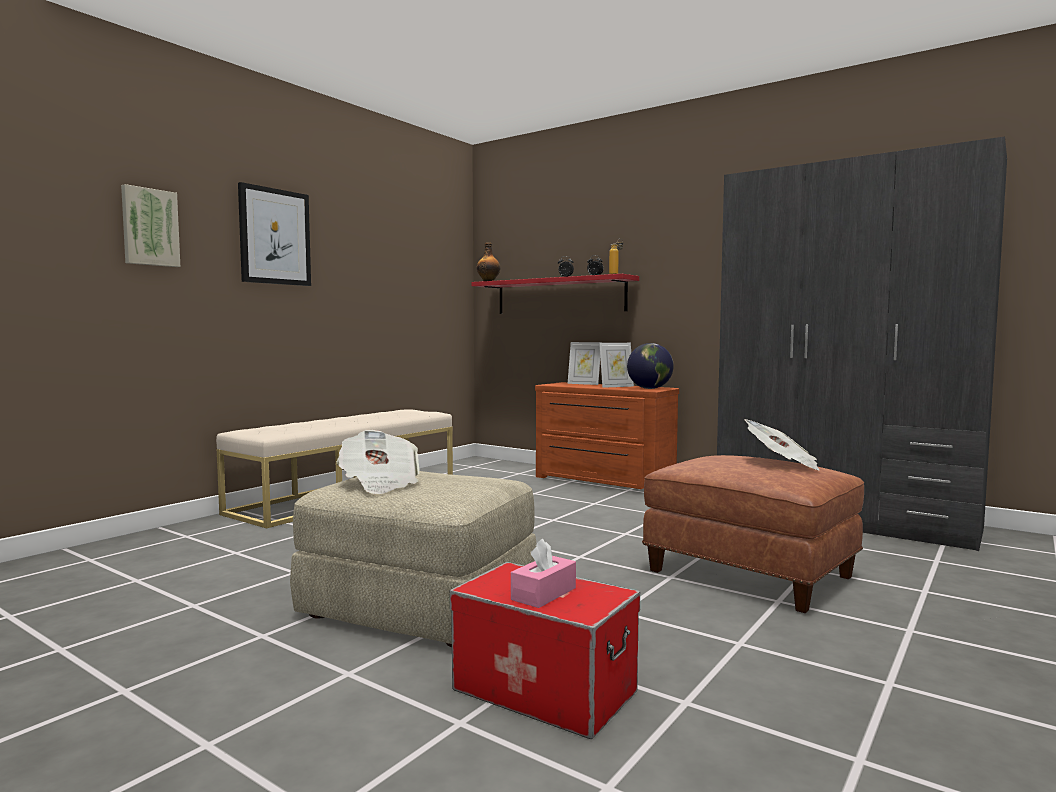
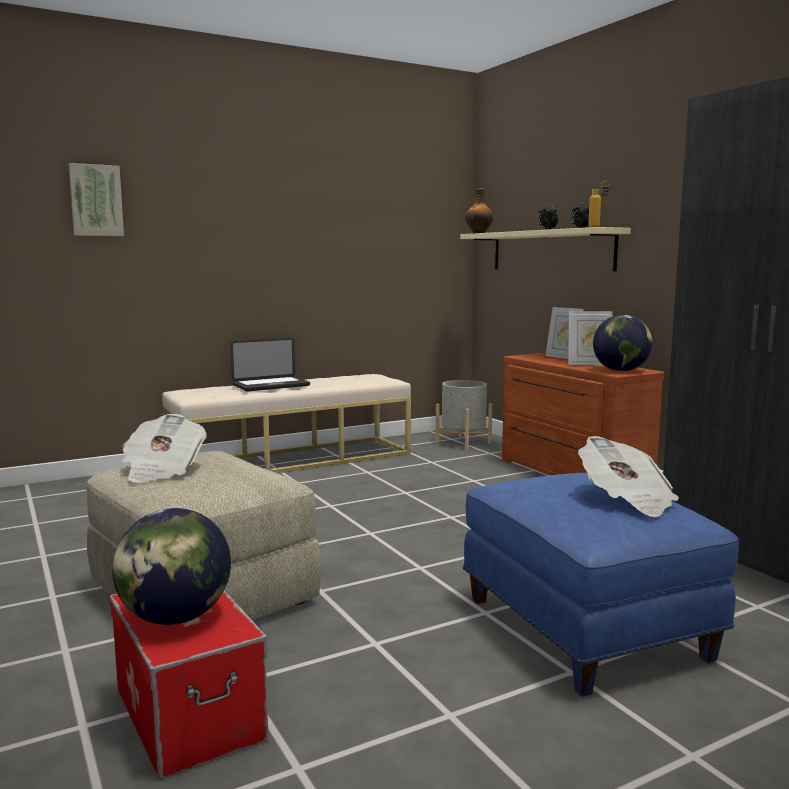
camera: 25 degrees right, 5 degrees up
picture [238,182,311,286] -> none
red shelf [472,274,639,314] -> beige shelf [460,227,631,272]
pink tissue box [511,539,576,608] -> globe [112,508,231,625]
brown ottoman [642,455,864,613] -> blue ottoman [463,473,739,697]
none -> laptop [230,338,310,391]
none -> grey planter [435,380,492,451]

